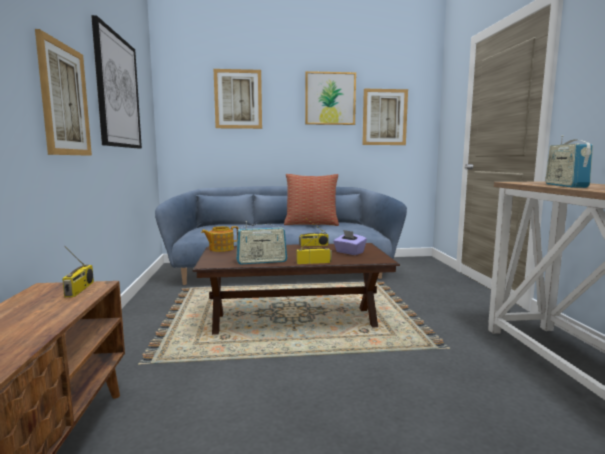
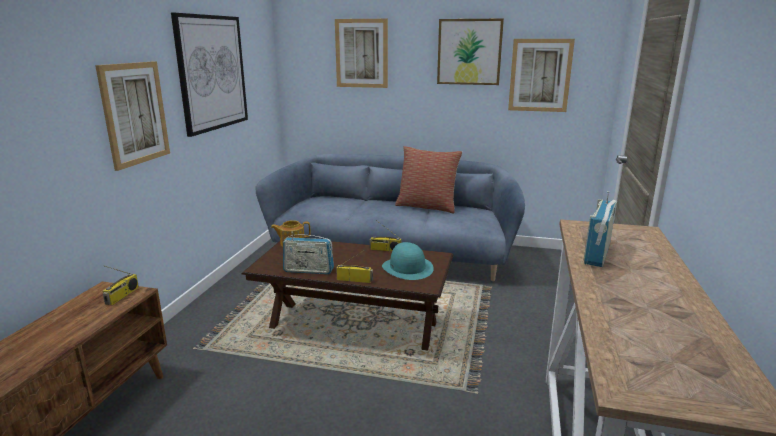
camera: 20 degrees right, 10 degrees up
purple tissue box [333,230,367,255] -> turquoise hat [382,242,434,280]

